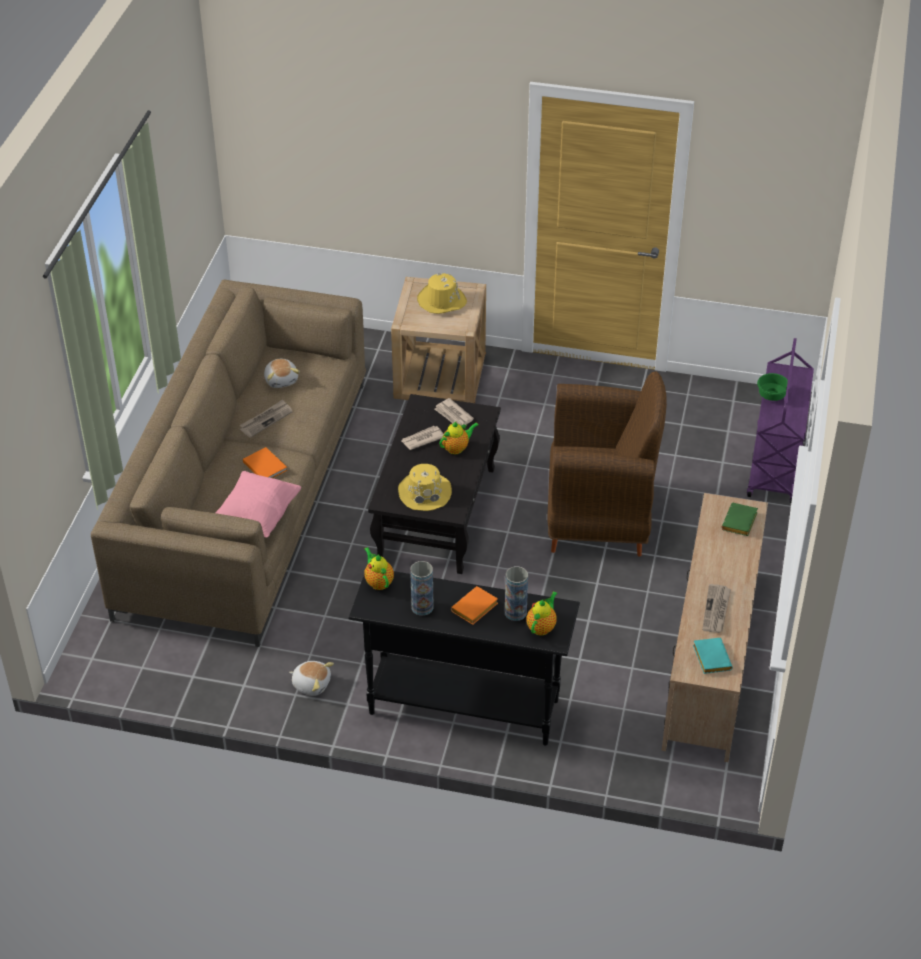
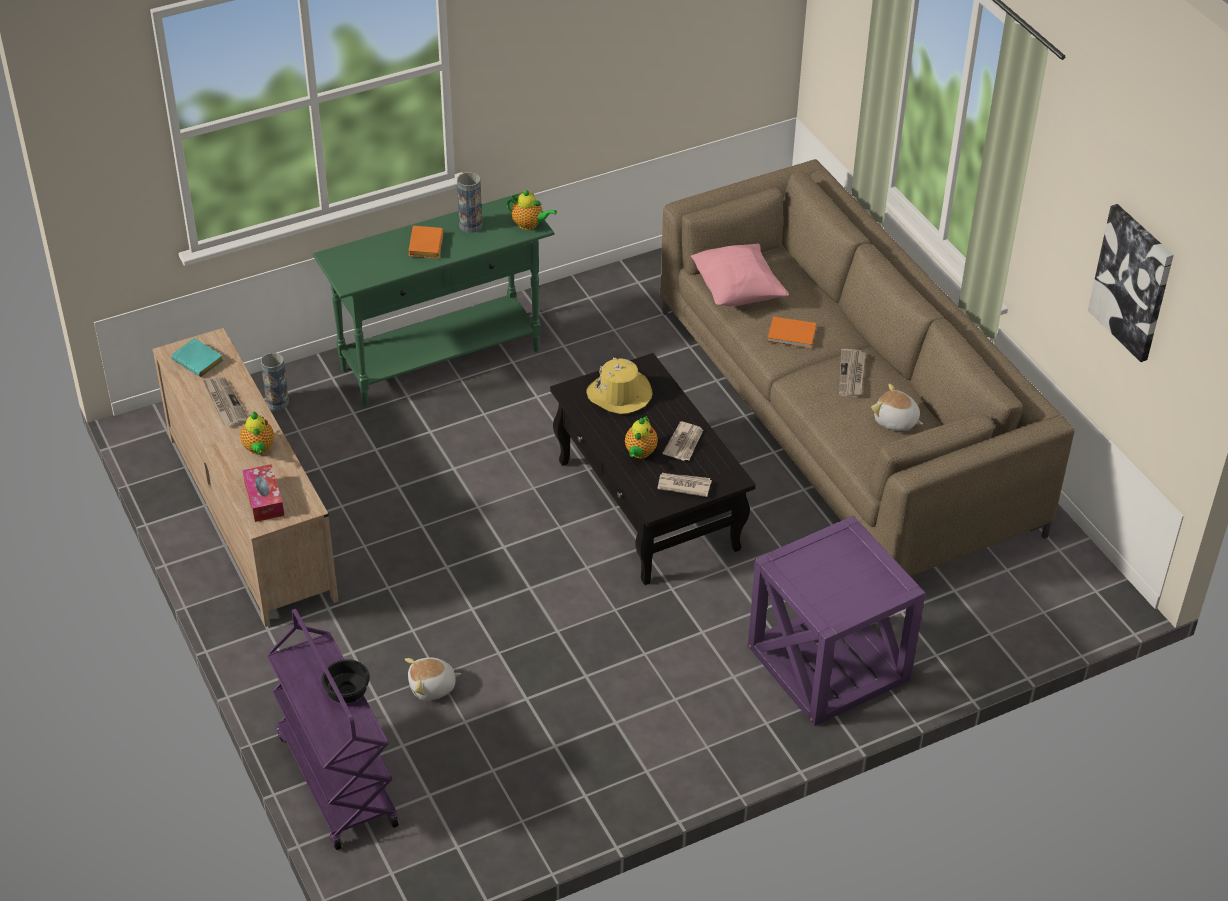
camera: 140 degrees right, 0 degrees up
plush toy [289,661,334,696] -> plush toy moved to [405,657,461,701]
black console table [348,571,580,746] -> green console table [313,192,555,406]
beige side table [391,277,486,403] -> purple side table [748,516,925,726]
yellow hat [417,273,467,314] -> none
vase [505,566,528,621] -> vase moved to [261,353,289,410]
teapot [527,591,557,636] -> teapot moved to [240,410,274,455]
brown armchair [547,371,667,557] -> none
green book [721,503,758,536] -> tissue box [243,464,284,522]
green bowl [757,373,788,401] -> black bowl [322,660,370,703]
none -> picture [1088,204,1174,362]

